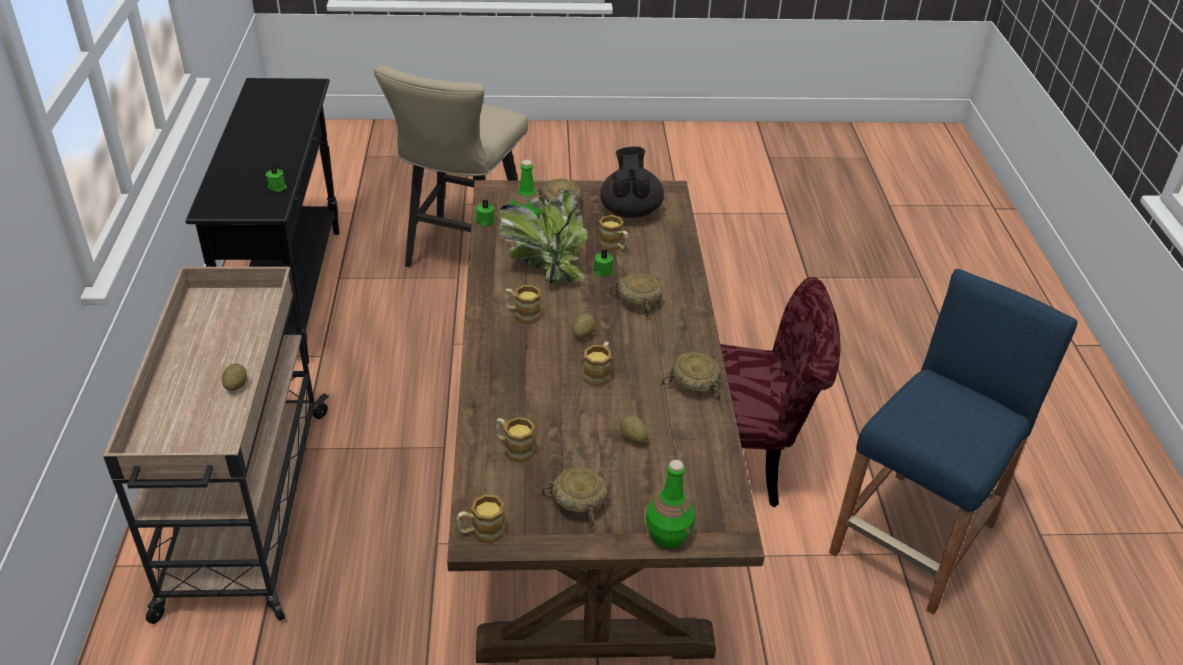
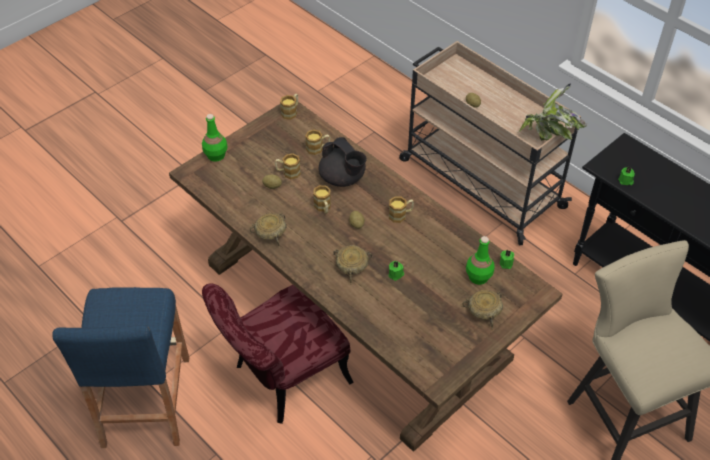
camera: 140 degrees right, 10 degrees up
potted plant [498,189,588,283] -> potted plant moved to [518,83,587,141]
beige bowl [541,467,608,530] -> none
mug [598,215,628,251] -> mug moved to [275,153,301,179]
black teapot [600,146,664,218] -> black teapot moved to [319,137,367,187]

